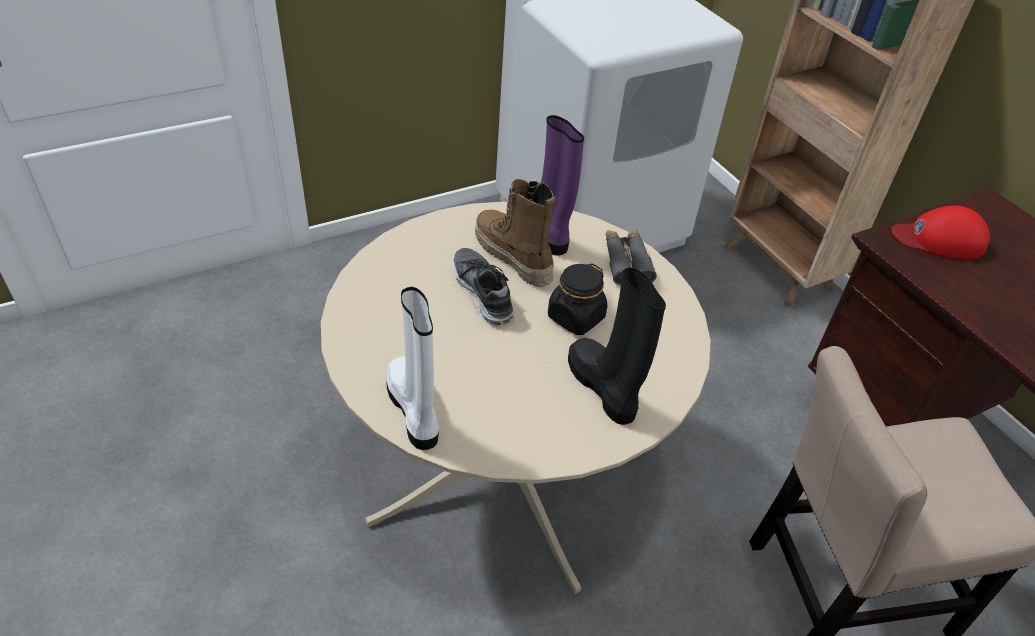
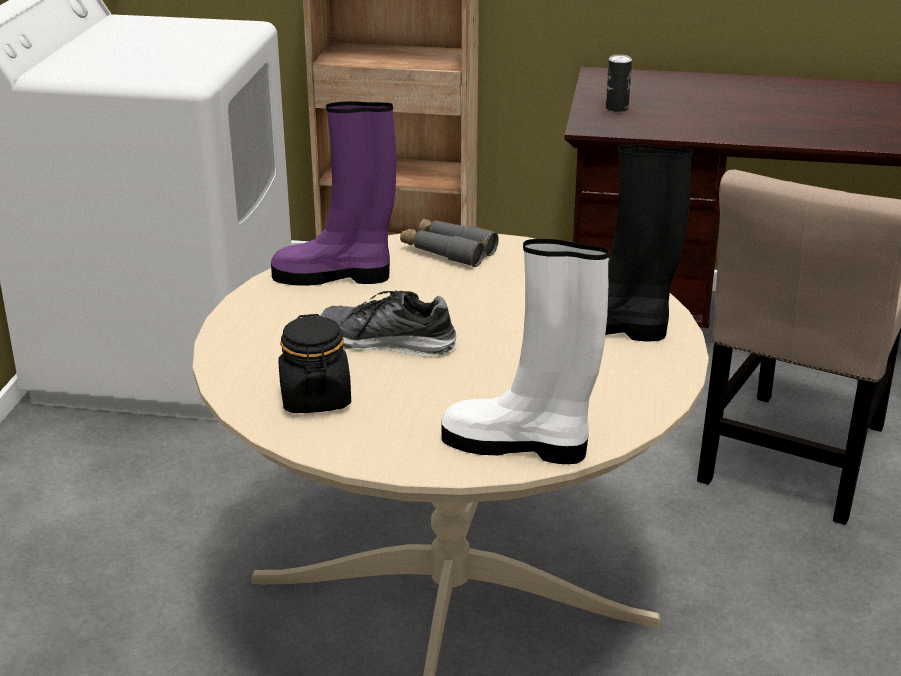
camera: 50 degrees left, 15 degrees down
boot [475,179,555,287] -> none
black jar [548,263,607,335] -> black jar moved to [278,314,351,413]
red cap [891,205,990,259] -> can [606,55,632,112]

